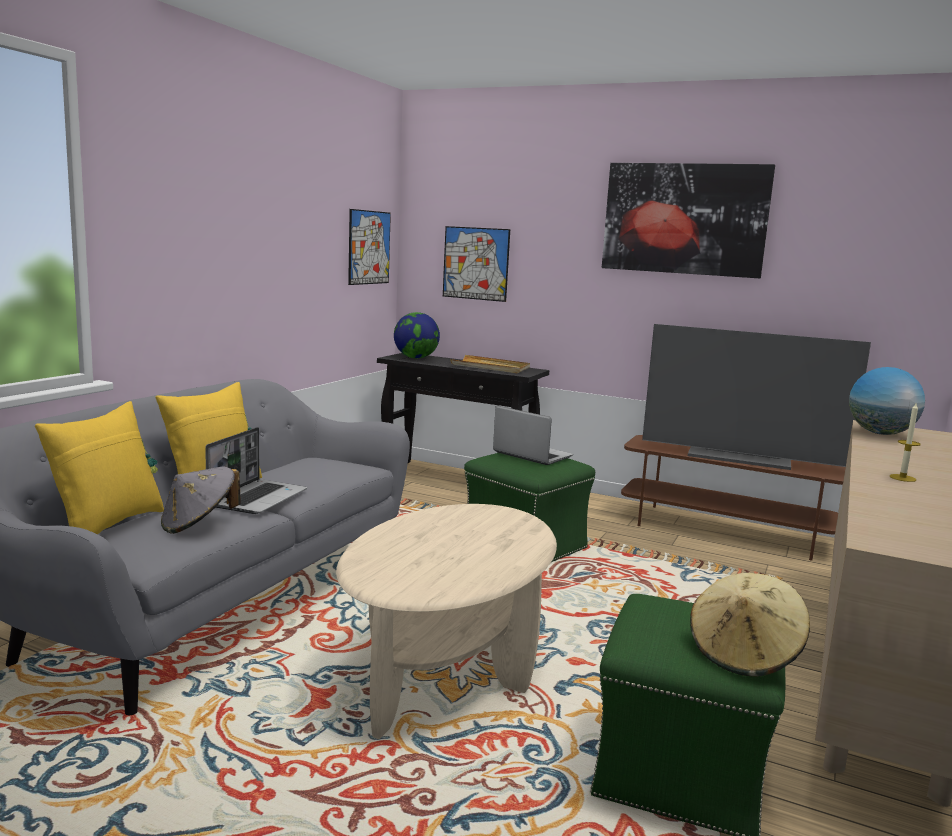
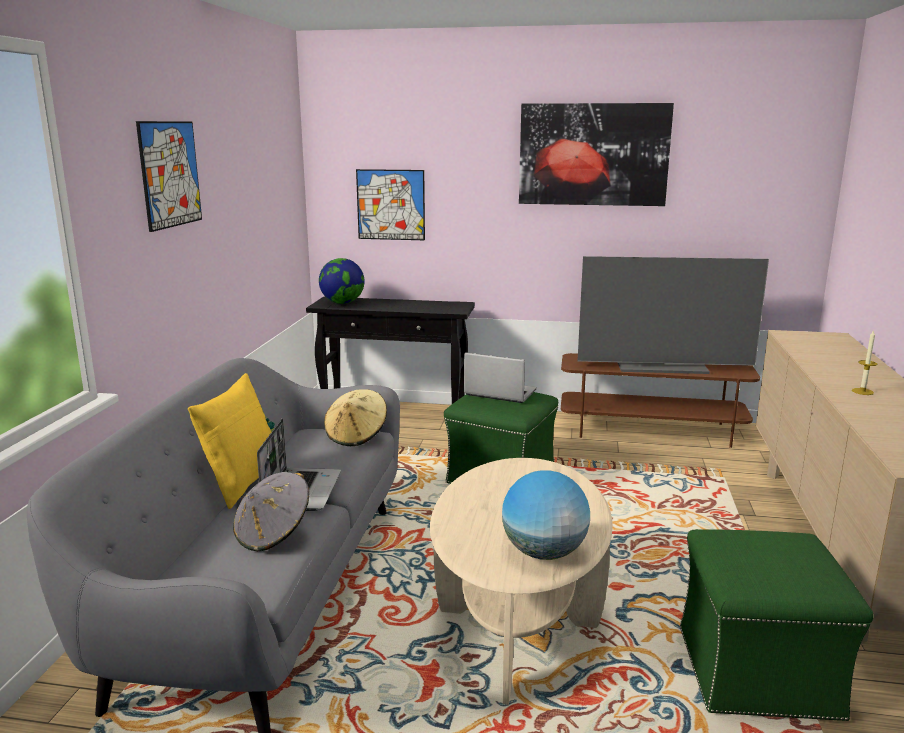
camera: 15 degrees left, 5 degrees up
yellow pillow [35,401,164,534] -> none
picture [348,209,391,285] -> picture moved to [136,121,202,232]
beige tray [450,355,530,373] -> none
beige hat [690,573,810,677] -> beige hat moved to [324,389,387,446]
globe [849,367,925,435] -> globe moved to [502,470,590,560]

